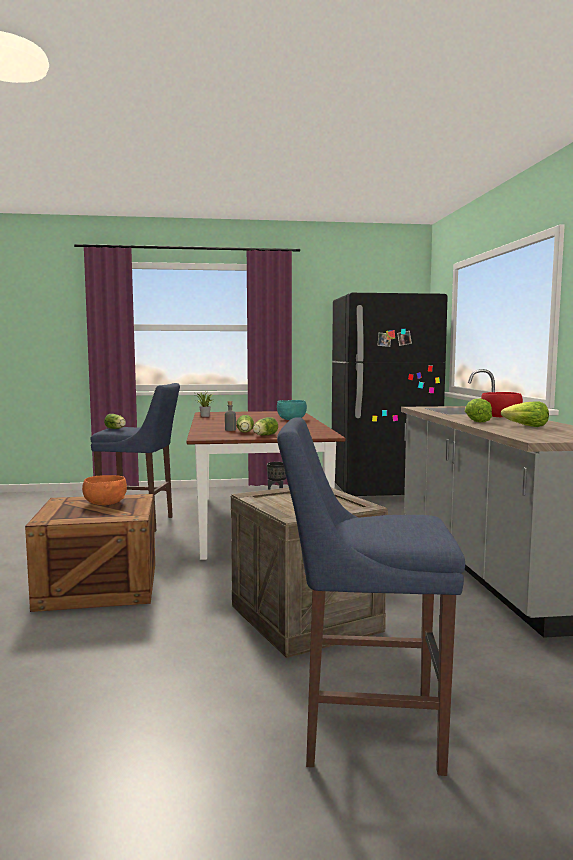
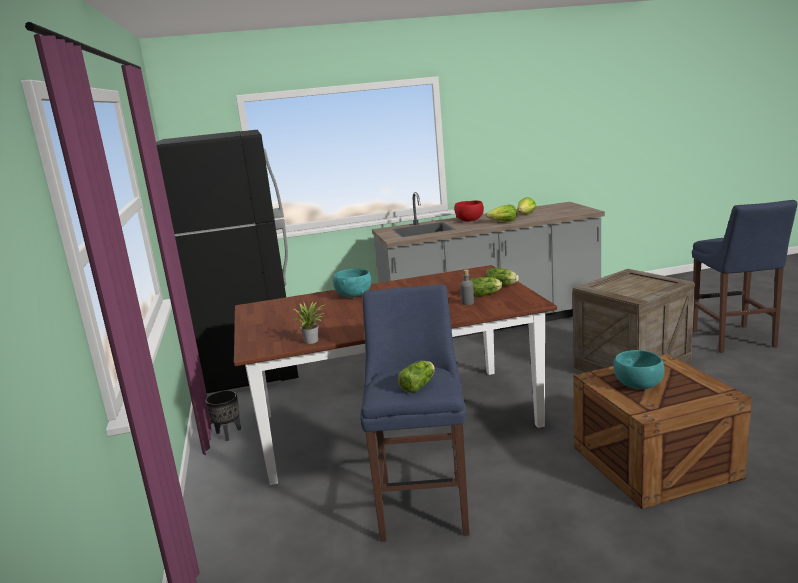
camera: 95 degrees left, 10 degrees up
orange bowl [82,475,127,505] -> turquoise bowl [613,350,664,389]

